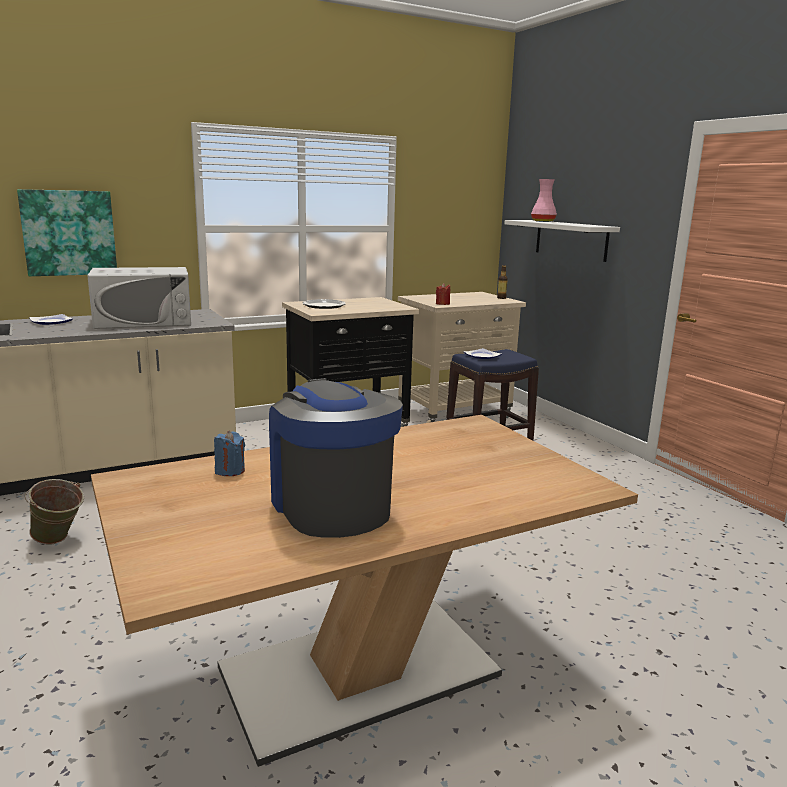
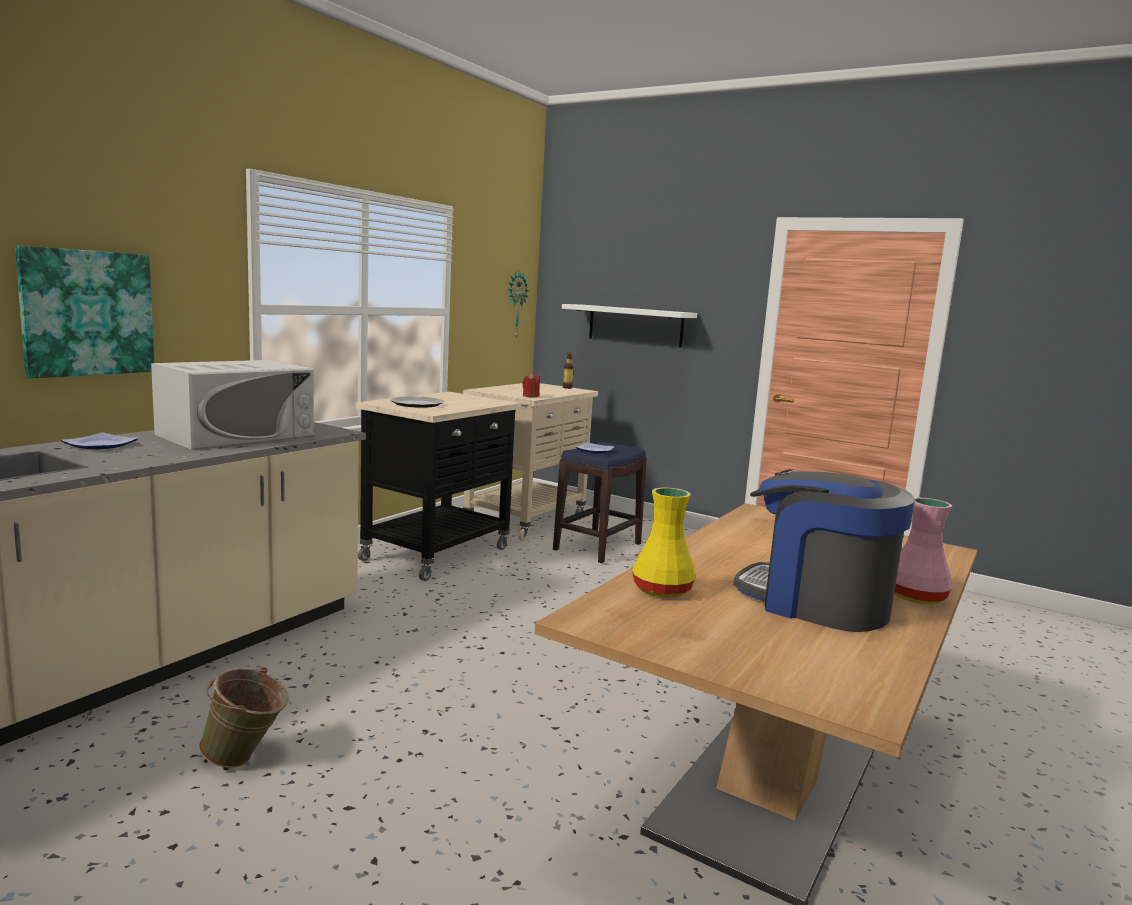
camera: 30 degrees left, 5 degrees down
blue candle [214,431,245,476] -> yellow vase [632,488,696,597]
pink vase [531,179,557,222] -> pink vase moved to [894,498,953,604]
none -> wall clock [507,271,530,339]

